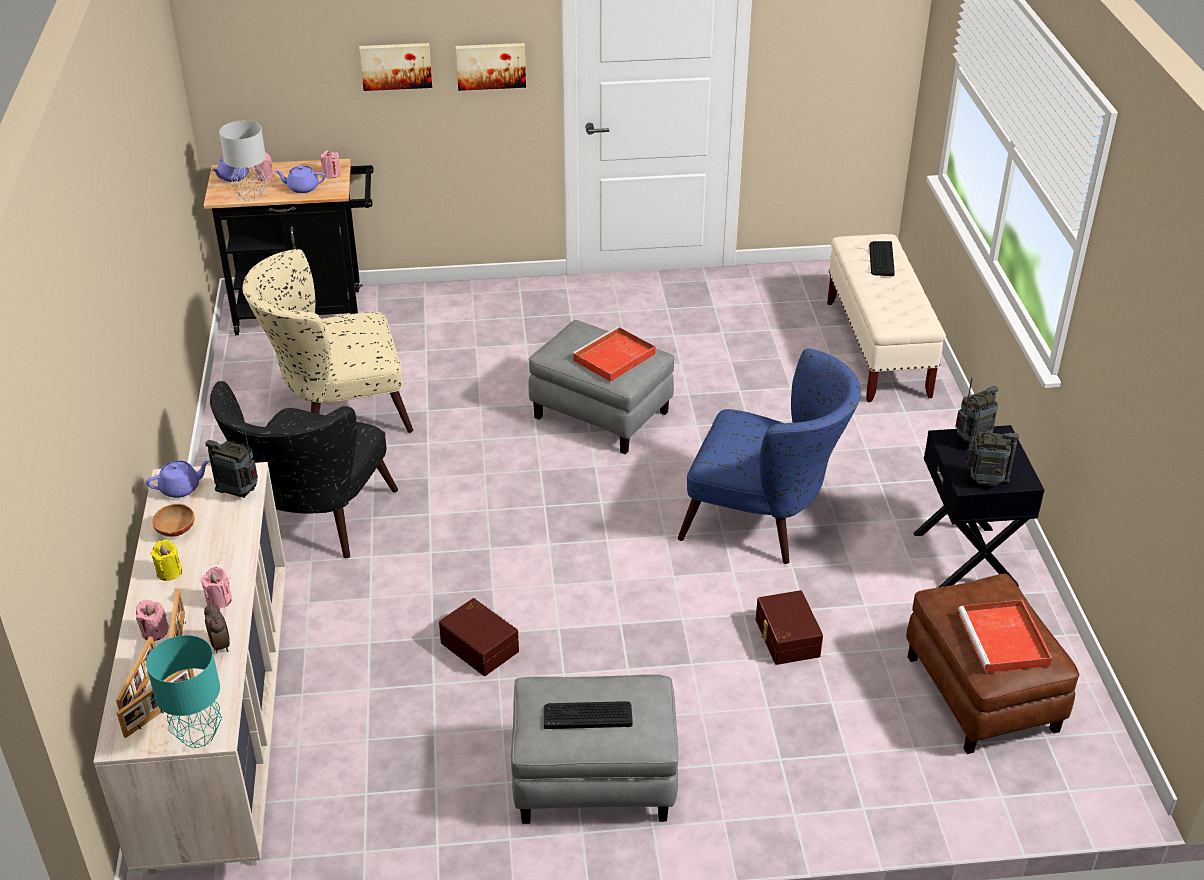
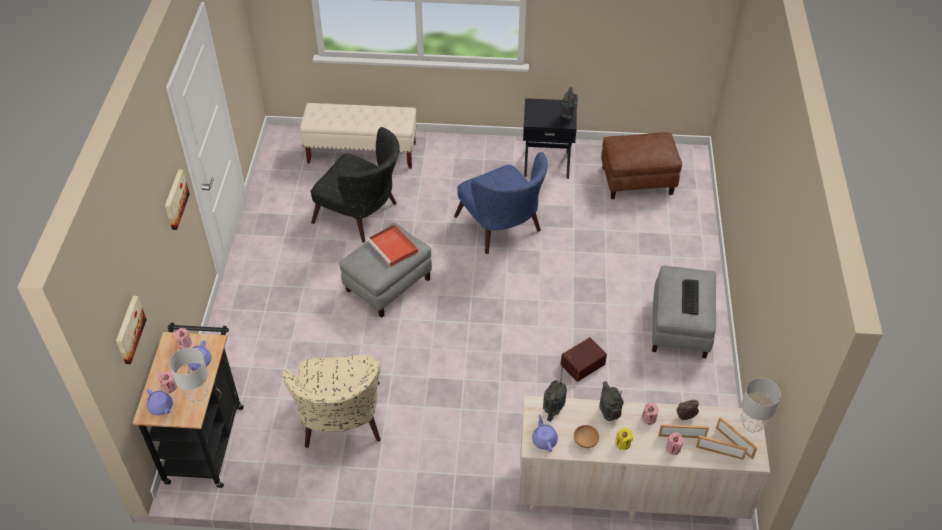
camera: 80 degrees left, 10 degrees up
turquoise table lamp [146,635,222,748] -> grey table lamp [740,378,781,432]
black armchair [210,381,398,558] -> black armchair moved to [310,127,400,243]
picture [359,43,432,91] -> picture moved to [116,296,147,364]
blue armchair [678,348,861,564] -> blue armchair turned 120 degrees clockwise [454,152,548,254]
brown storage box [756,590,823,665] -> none
keyboard [869,241,895,276] -> none
radio [955,378,998,447] -> radio moved to [599,381,624,421]
red tray [958,600,1052,673] -> none

